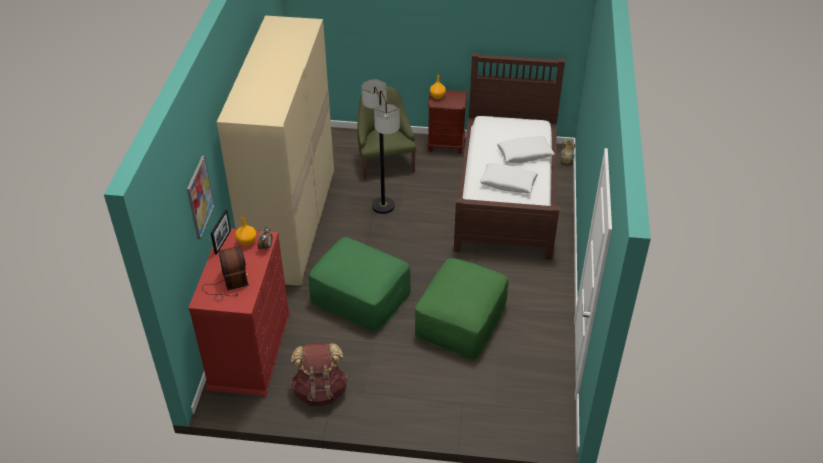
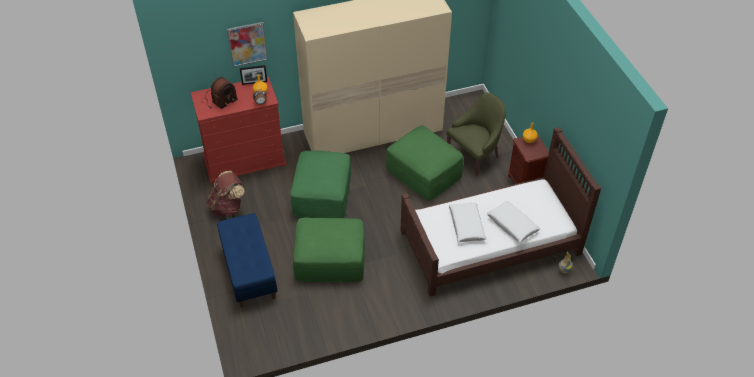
camera: 65 degrees right, 5 degrees up
floor lamp [362,80,400,214] -> green ottoman [386,126,464,200]
none -> blue bench [217,213,277,308]

